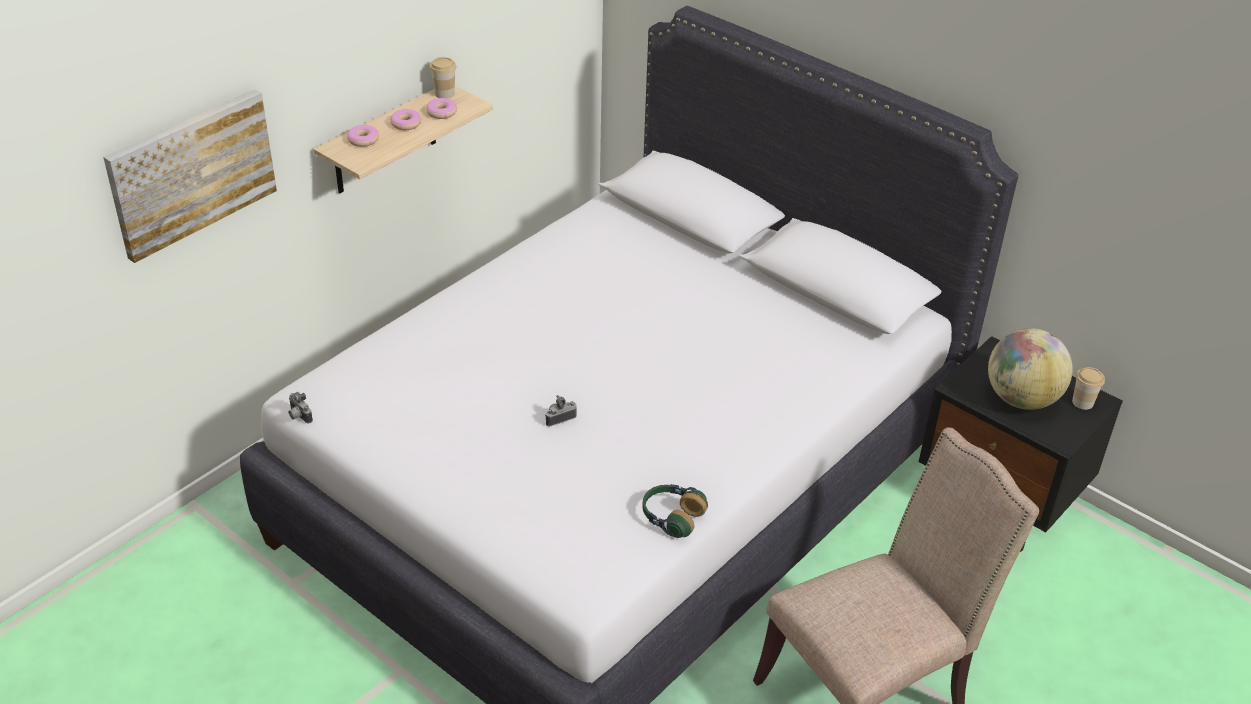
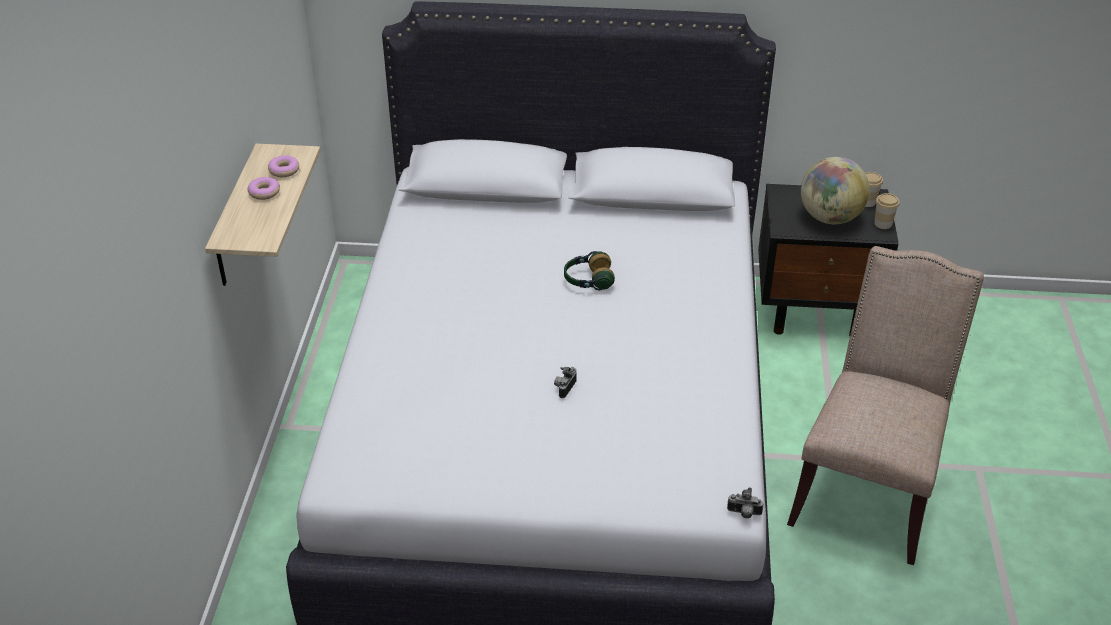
camera: 35 degrees left, 0 degrees up
picture [103,89,277,263] -> none
camera [289,392,313,423] -> camera moved to [727,488,763,519]
donut [347,125,379,147] -> none
cup [429,57,456,99] -> cup moved to [874,193,900,229]
headphones [643,484,708,538] -> headphones moved to [564,251,615,290]

